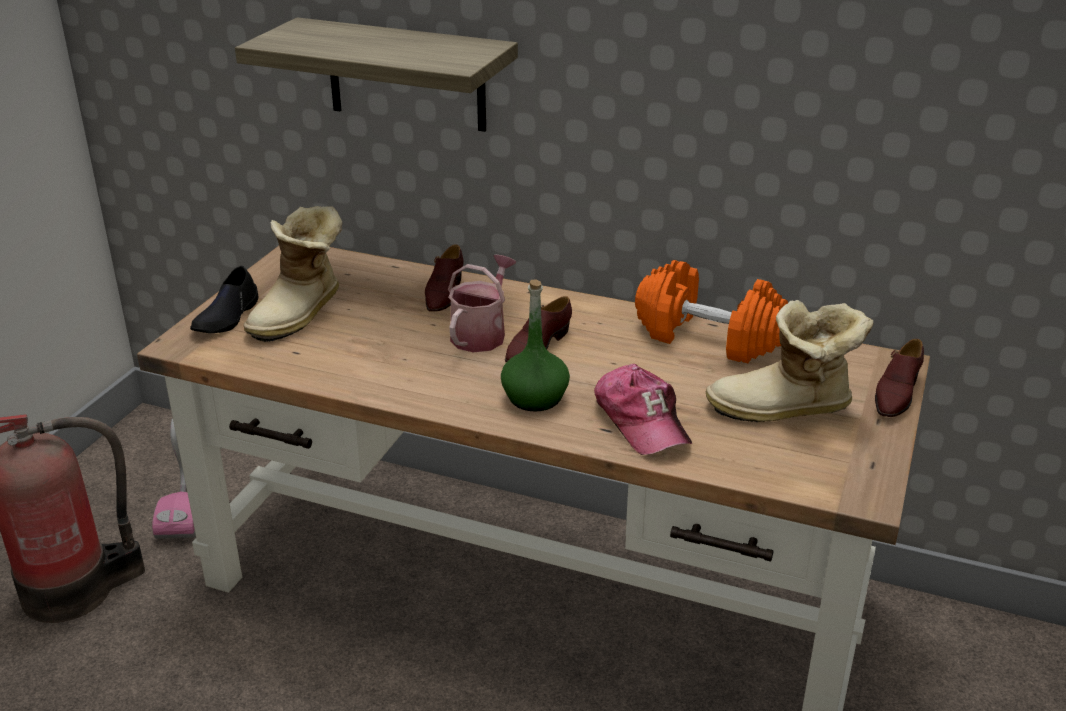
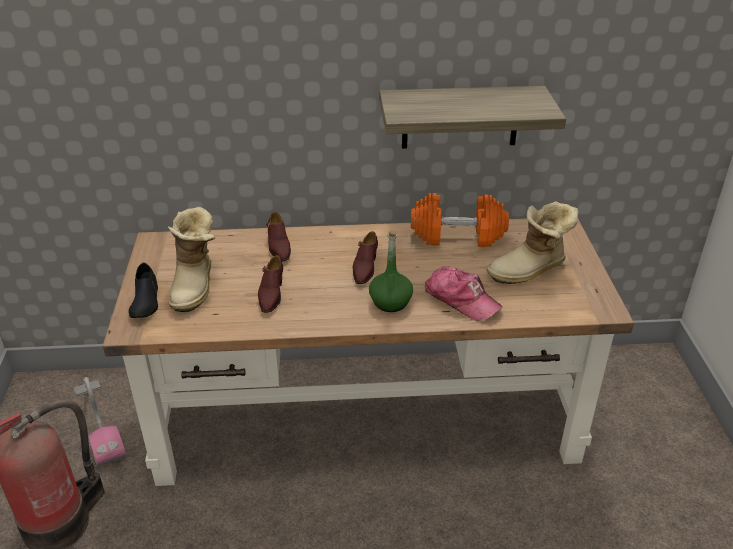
camera: 25 degrees left, 5 degrees up
shelf [235,17,518,132] -> shelf moved to [379,86,566,149]
watering can [448,255,516,353] -> none
brown shoe [875,339,924,417] -> brown shoe moved to [258,255,283,313]

